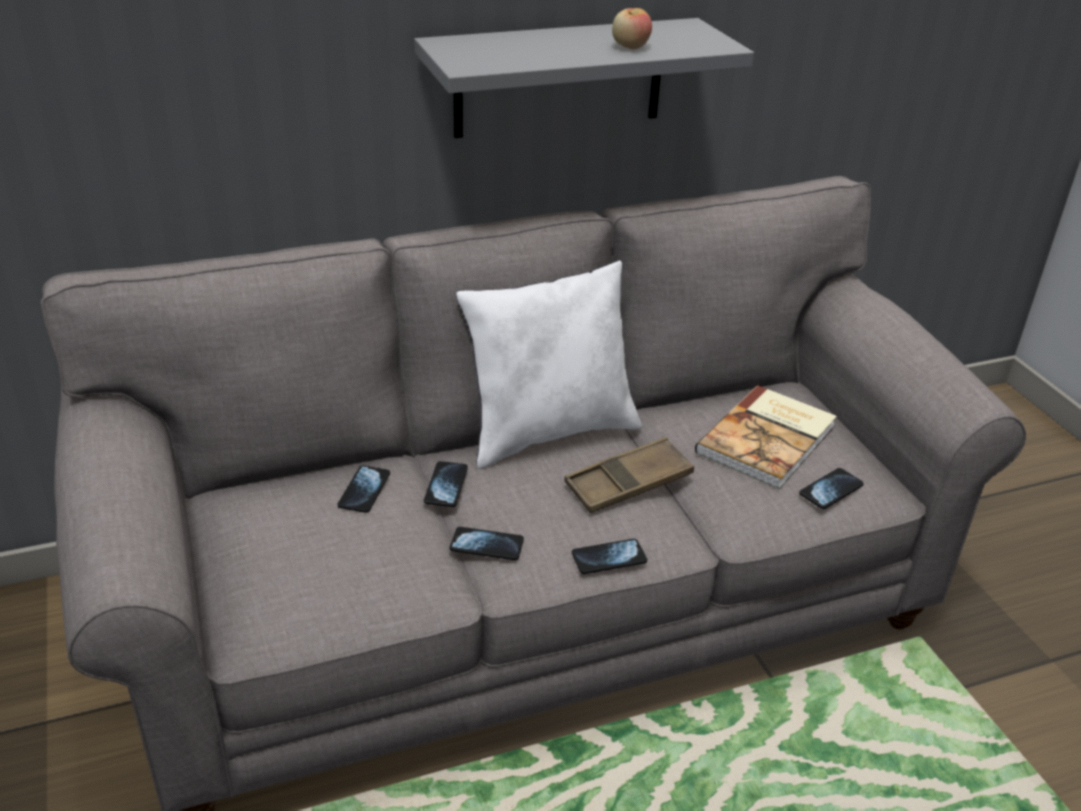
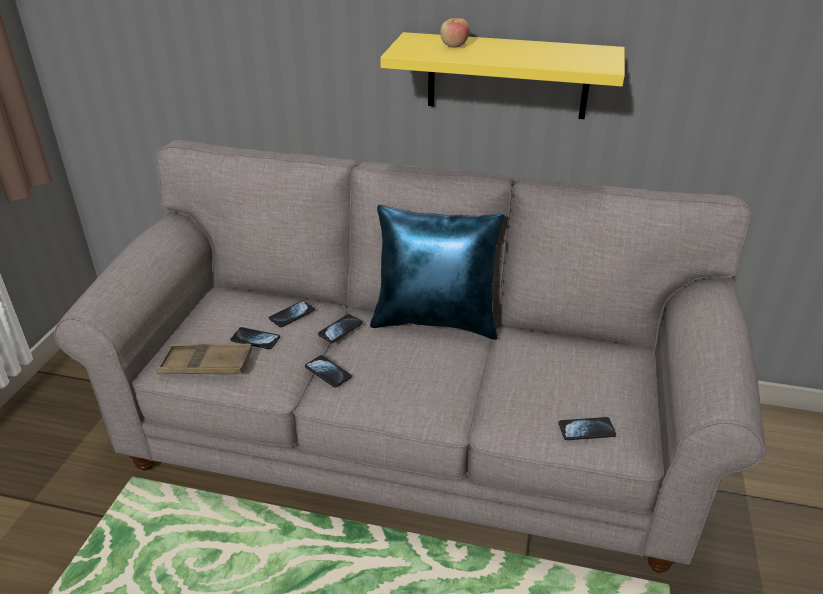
camera: 35 degrees right, 0 degrees up
grey shelf [414,18,754,138] -> yellow shelf [380,32,625,119]
white pillow [456,260,642,469] -> blue pillow [370,205,504,340]
brown tray [564,437,694,513] -> brown tray moved to [156,343,252,374]
phone [572,539,647,574] -> phone moved to [230,327,280,349]
apple [612,8,652,49] -> apple moved to [440,18,470,48]
book [695,386,837,490] -> none

